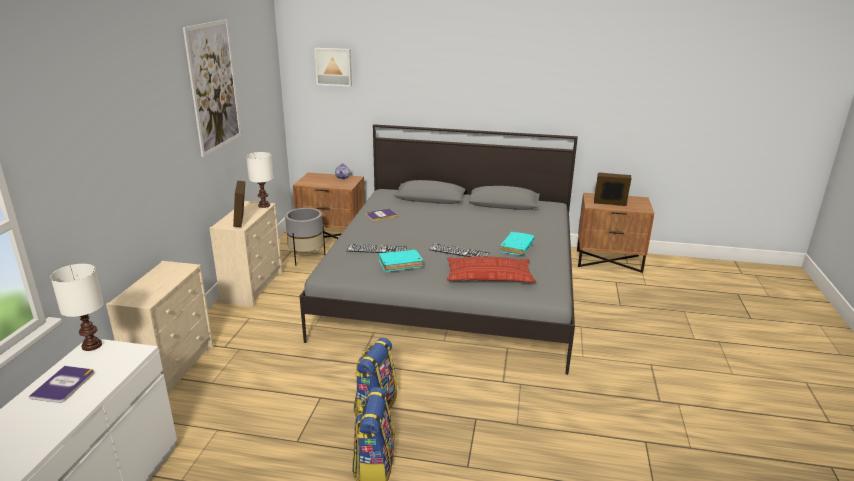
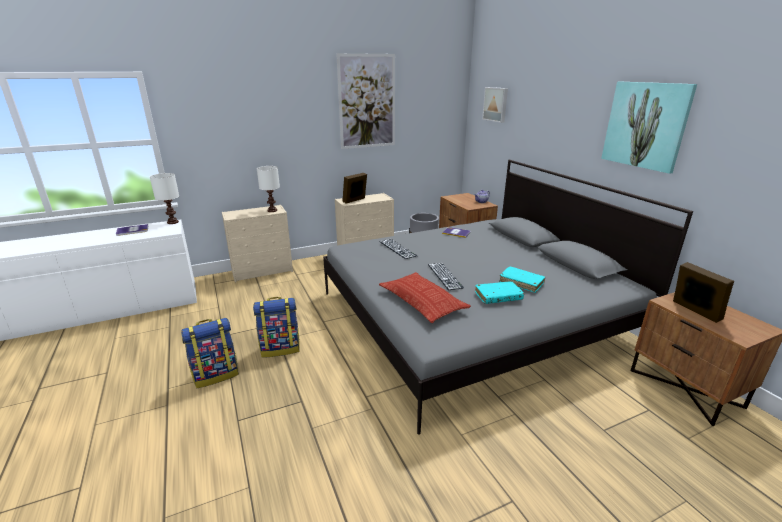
camera: 55 degrees right, 0 degrees up
white table lamp [246,152,274,208] -> white table lamp moved to [257,166,280,212]
turquoise book [379,250,423,272] -> turquoise book moved to [499,266,545,293]
none -> picture [601,82,697,174]

